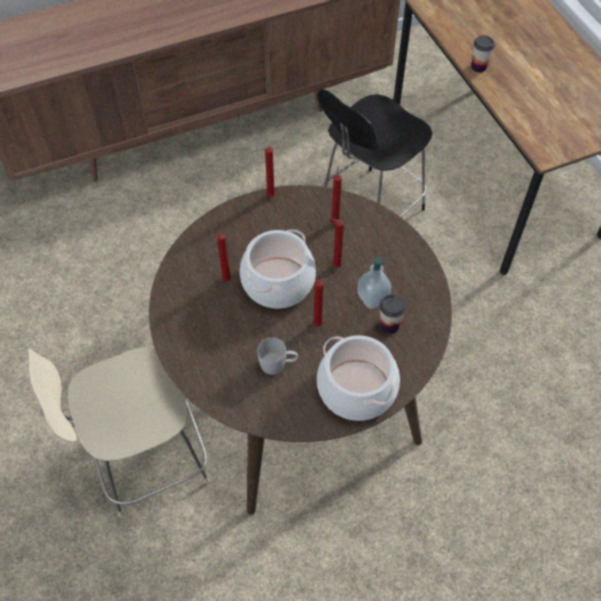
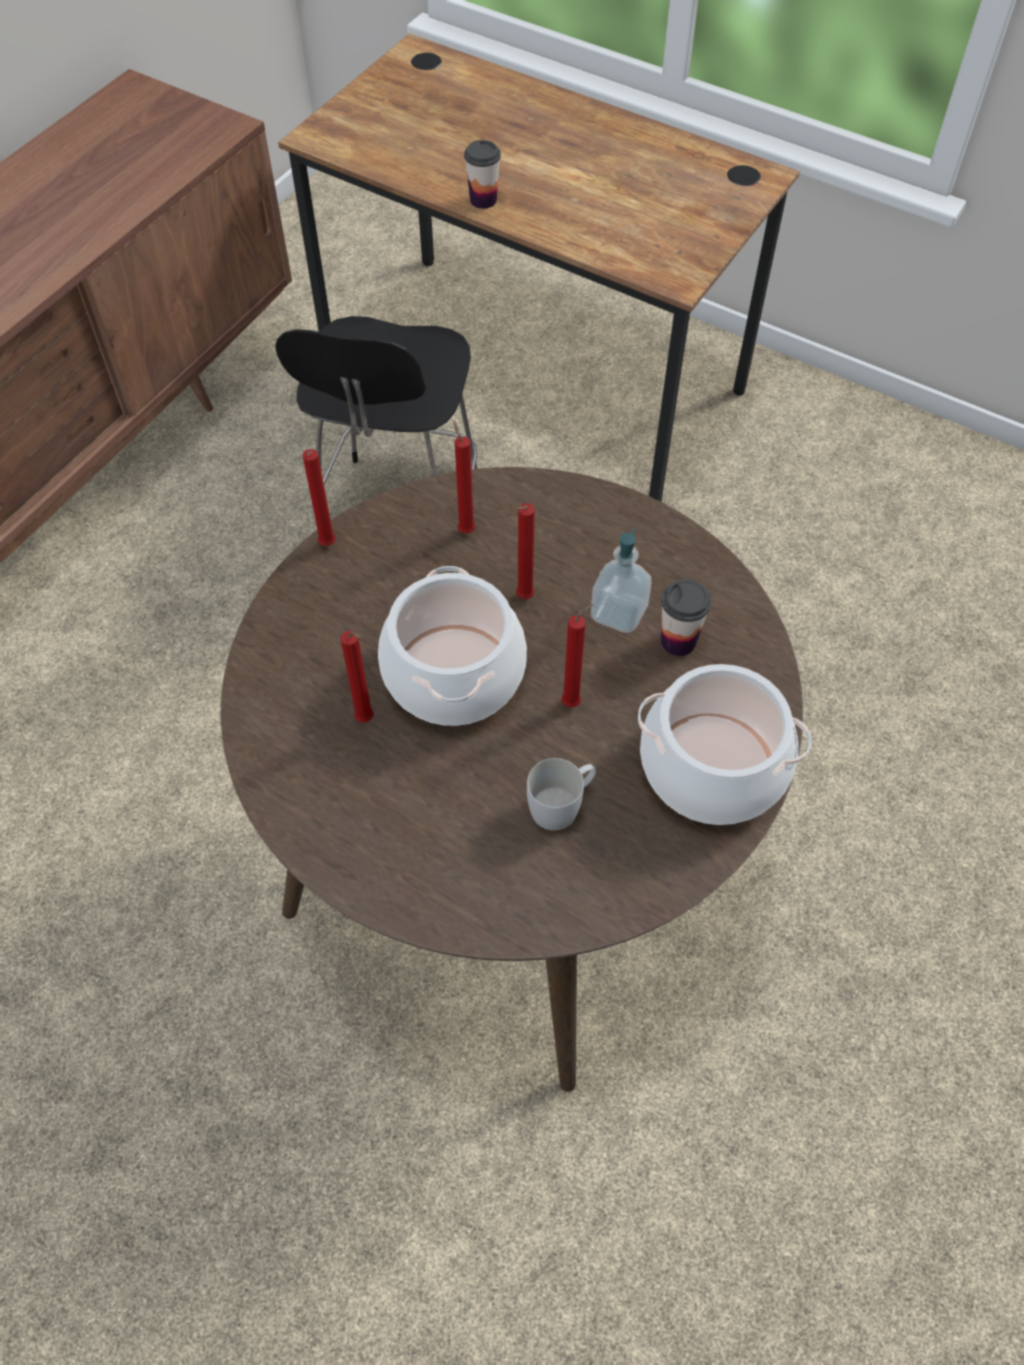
camera: 35 degrees left, 0 degrees up
beige chair [28,347,210,518] -> none

